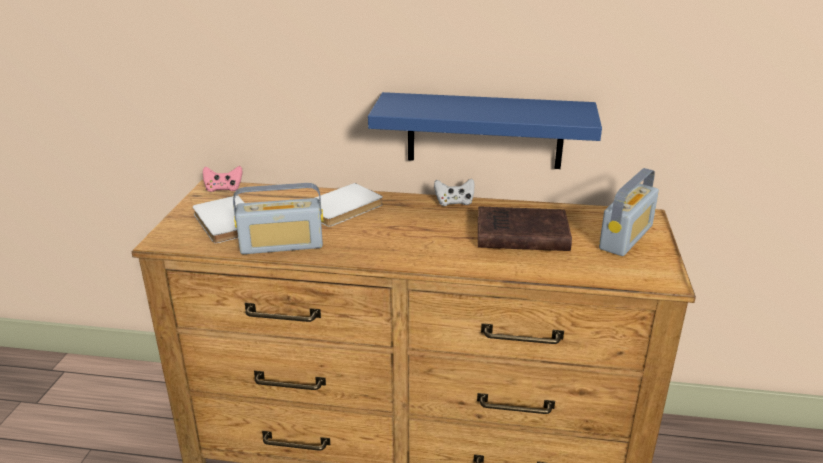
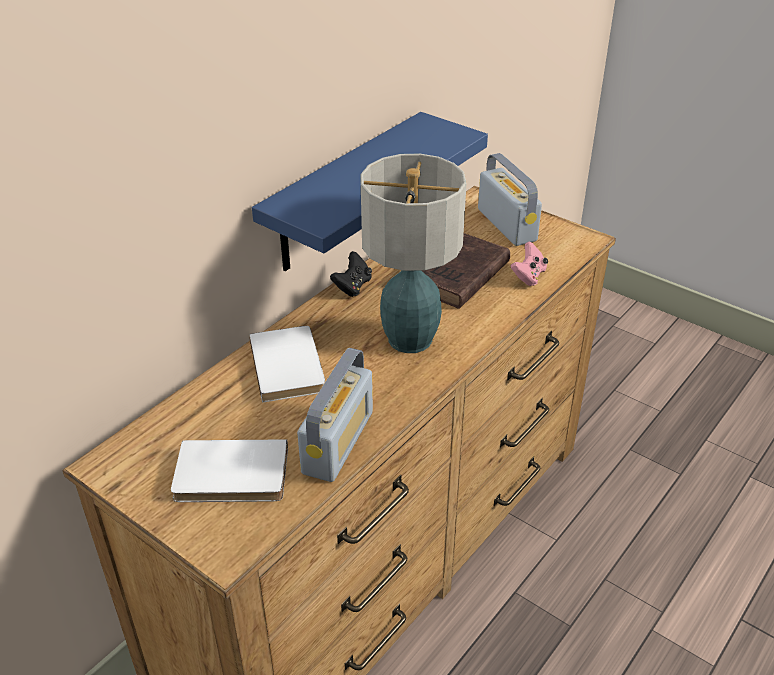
camera: 60 degrees left, 10 degrees up
pink game controller [203,166,243,192] -> pink game controller moved to [511,242,548,286]
white game controller [434,178,475,206] -> black game controller [330,251,372,297]
none -> table lamp [360,154,467,353]

